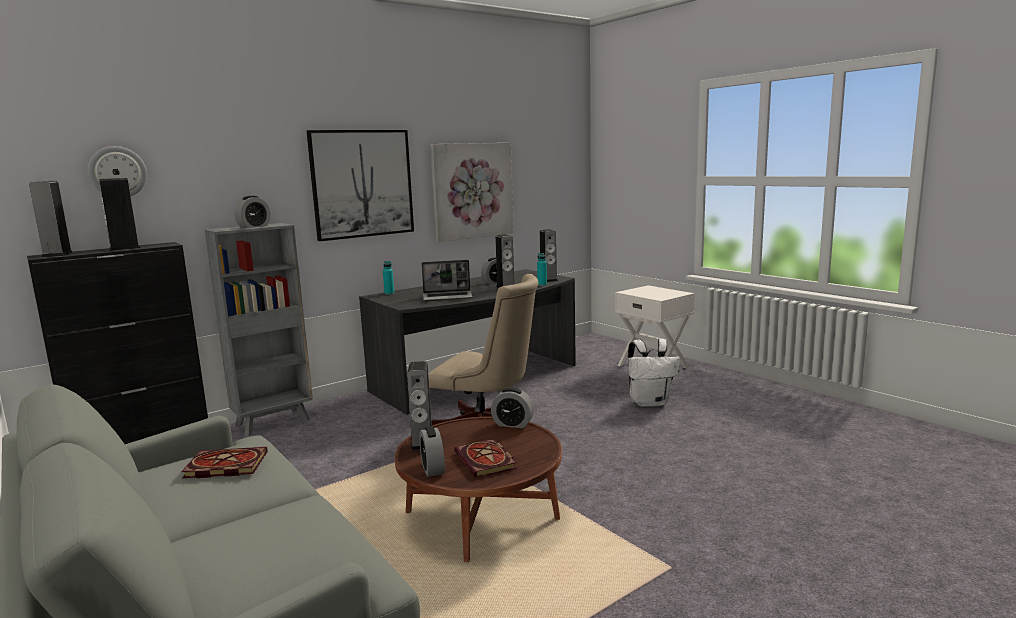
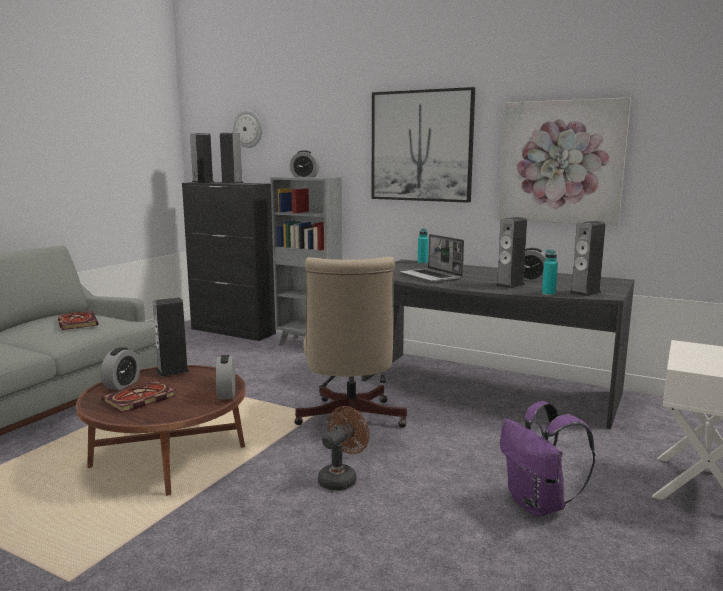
camera: 65 degrees right, 0 degrees up
alarm clock [419,426,445,477] -> alarm clock turned 150 degrees clockwise [101,347,140,390]
white backpack [628,339,680,407] -> purple backpack [500,401,596,517]
none -> brown fan [318,406,370,491]

